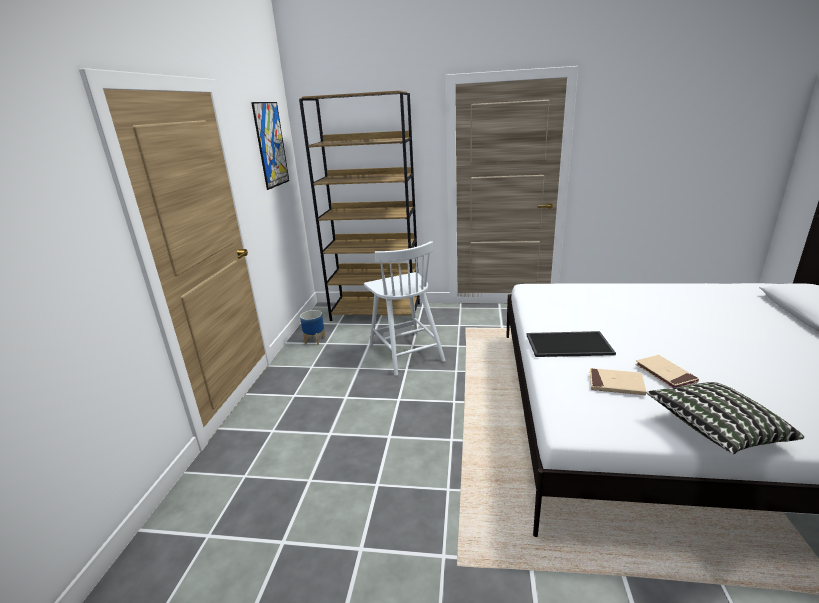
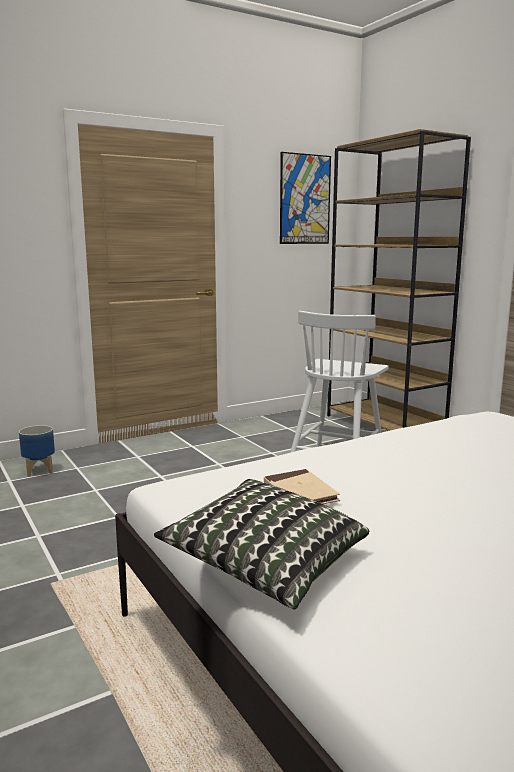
camera: 50 degrees right, 10 degrees down
planter [300,310,325,345] -> planter moved to [19,425,55,477]
tray [526,331,616,357] -> none
beige book [635,355,699,388] -> none

